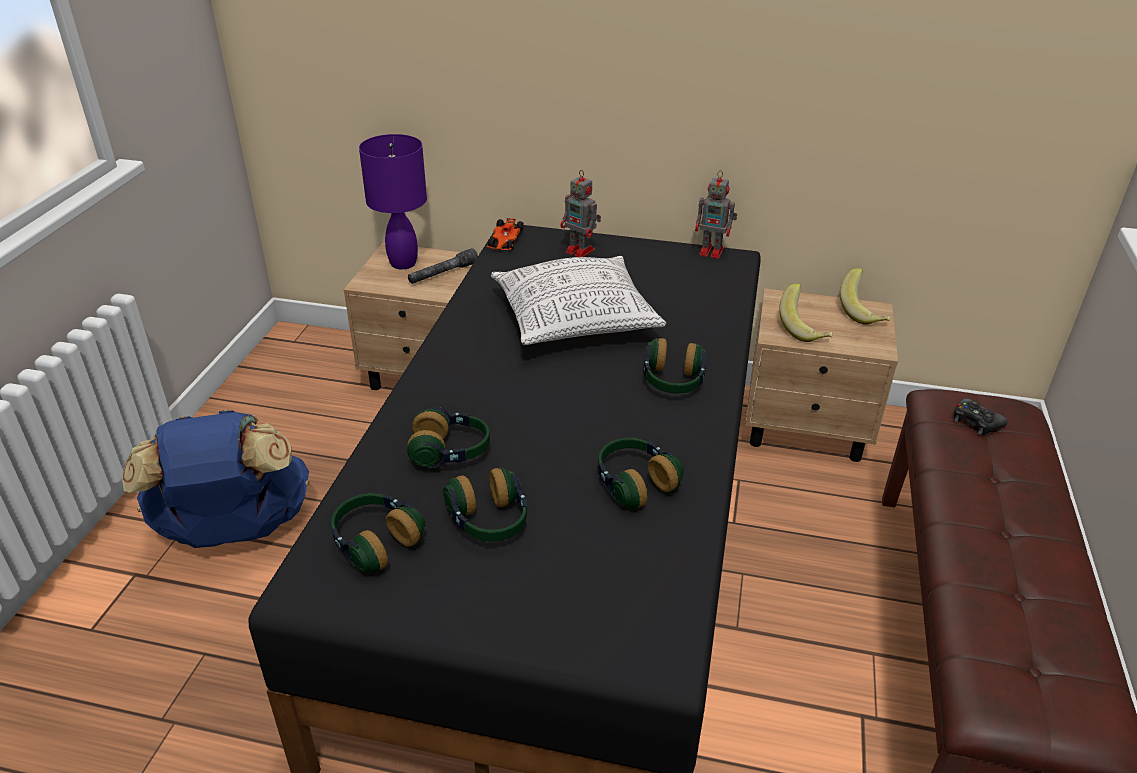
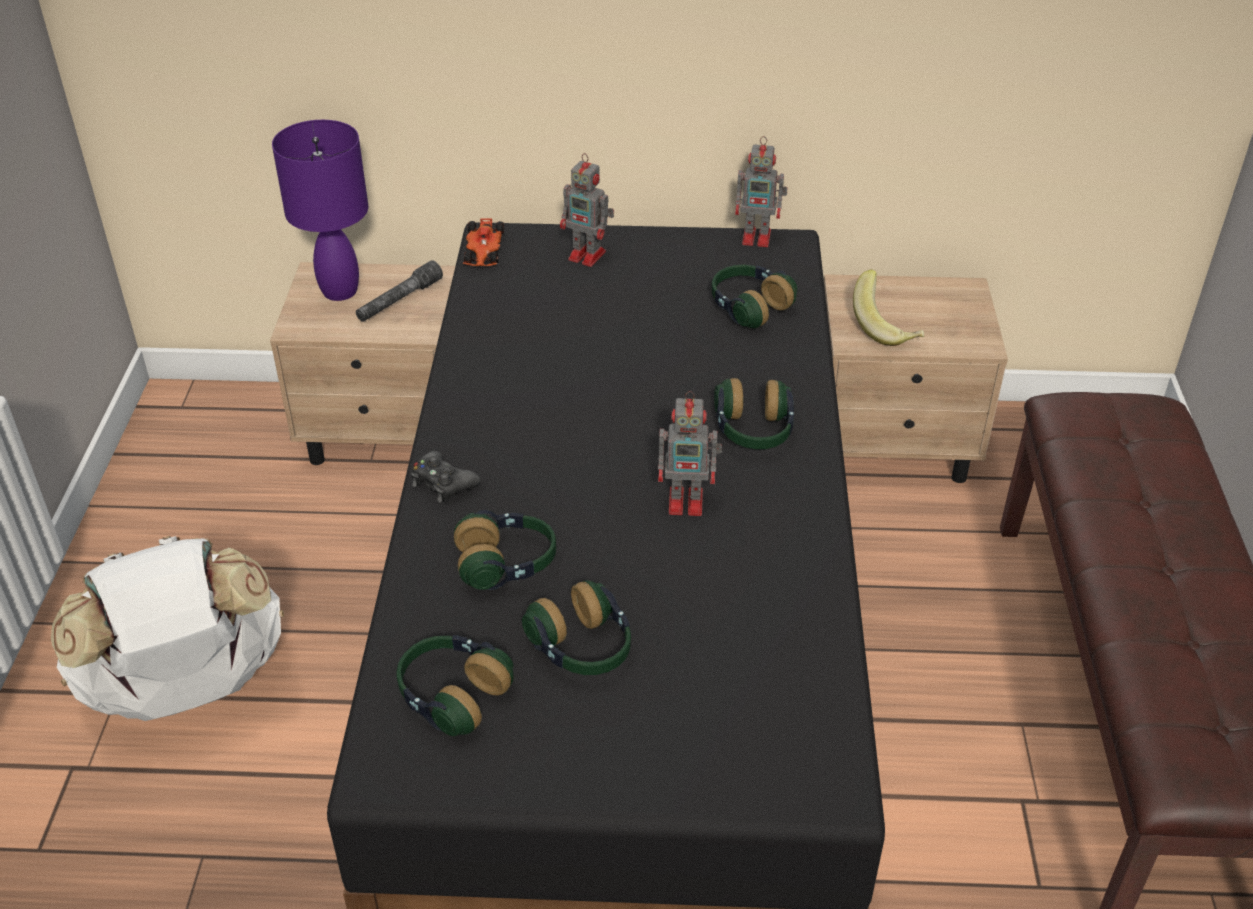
camera: 10 degrees left, 5 degrees up
blue backpack [122,410,310,548] -> white backpack [51,536,284,721]
pillow [491,256,667,345] -> none
headphones [598,438,684,509] -> headphones moved to [712,264,797,328]
banana [840,268,890,325] -> none
black game controller [954,398,1008,435] -> black game controller moved to [411,451,481,503]
none -> toy robot [658,391,722,516]

